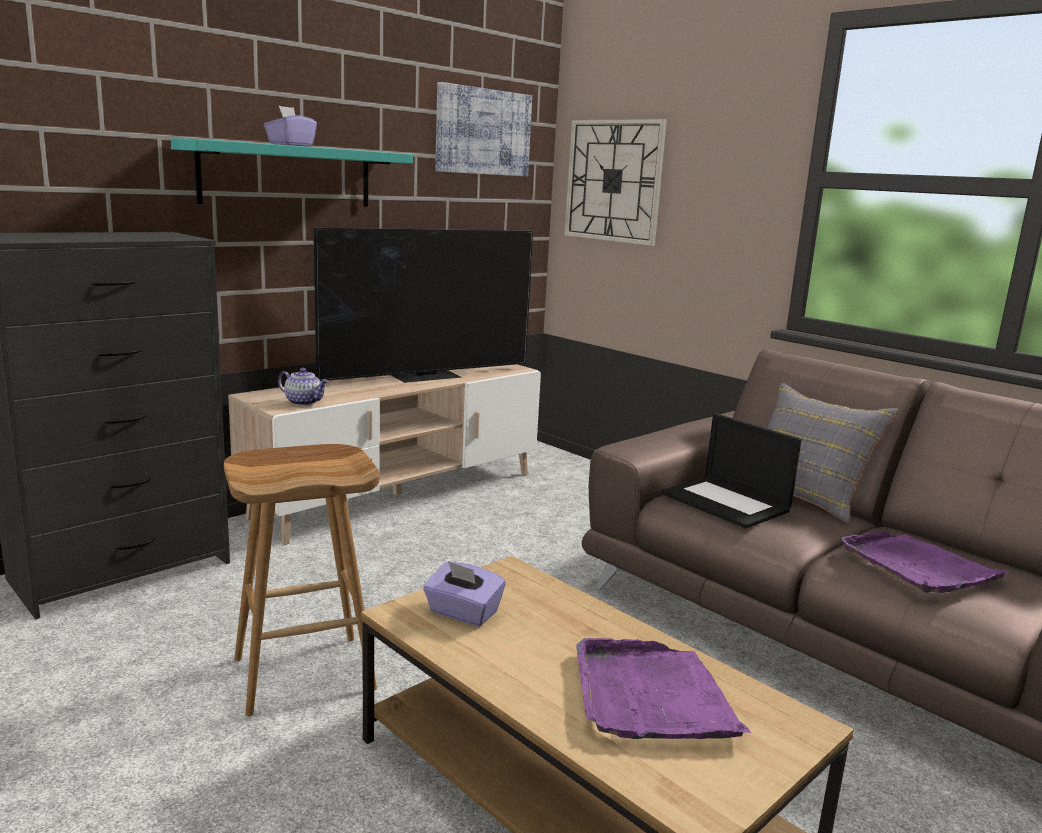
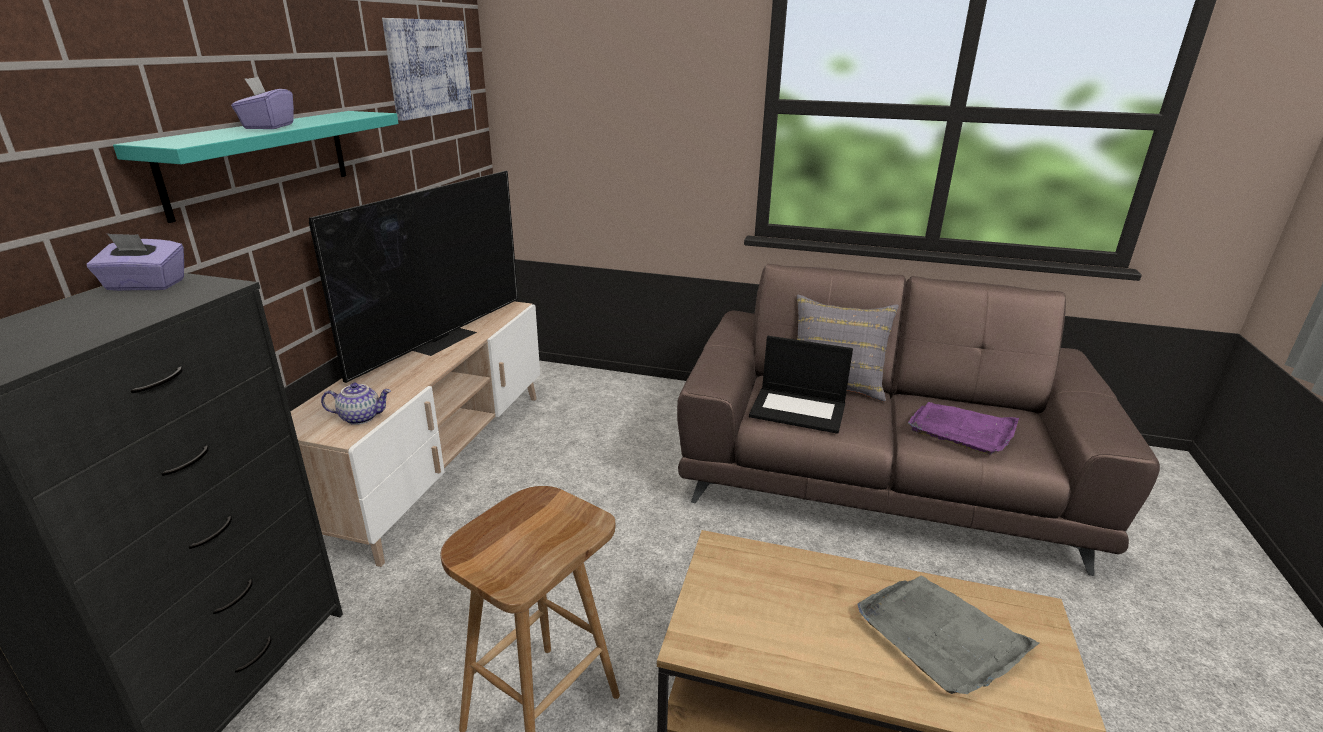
camera: 30 degrees left, 10 degrees up
purple tissue box [423,561,506,626] -> purple tissue box moved to [87,233,184,291]
wall clock [564,119,667,246] -> none
purple tray [576,638,751,739] -> grey tray [858,576,1039,694]

